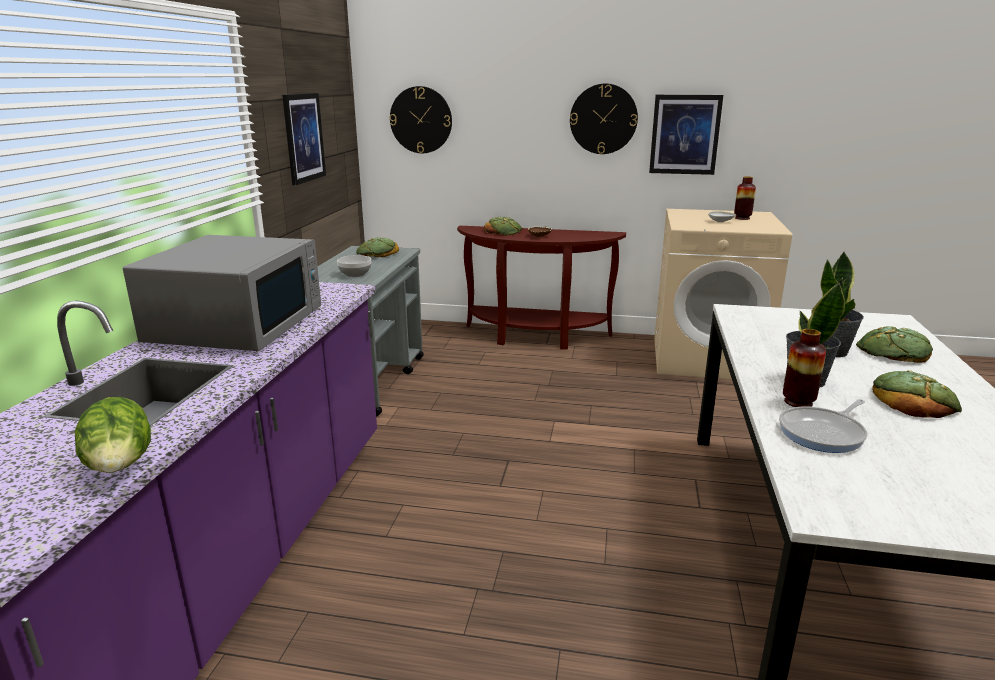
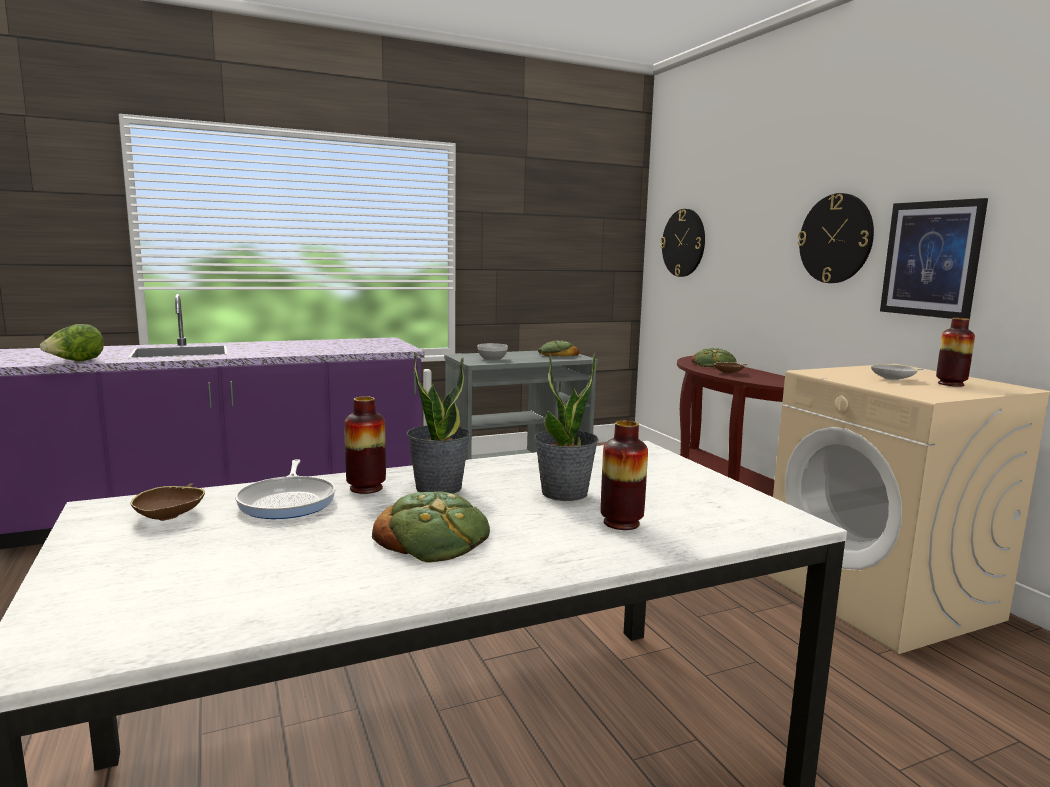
camera: 55 degrees right, 10 degrees down
grey microwave [123,235,321,351] -> none
picture [282,93,326,185] -> none
frying pan [779,399,867,453] -> frying pan turned 120 degrees counterclockwise [235,459,336,519]
bread [856,326,933,363] -> vase [601,421,648,530]
none -> brown bowl [131,483,205,521]

